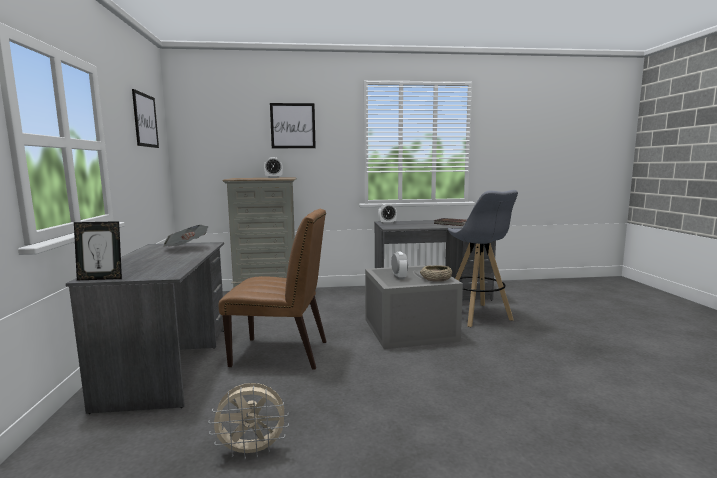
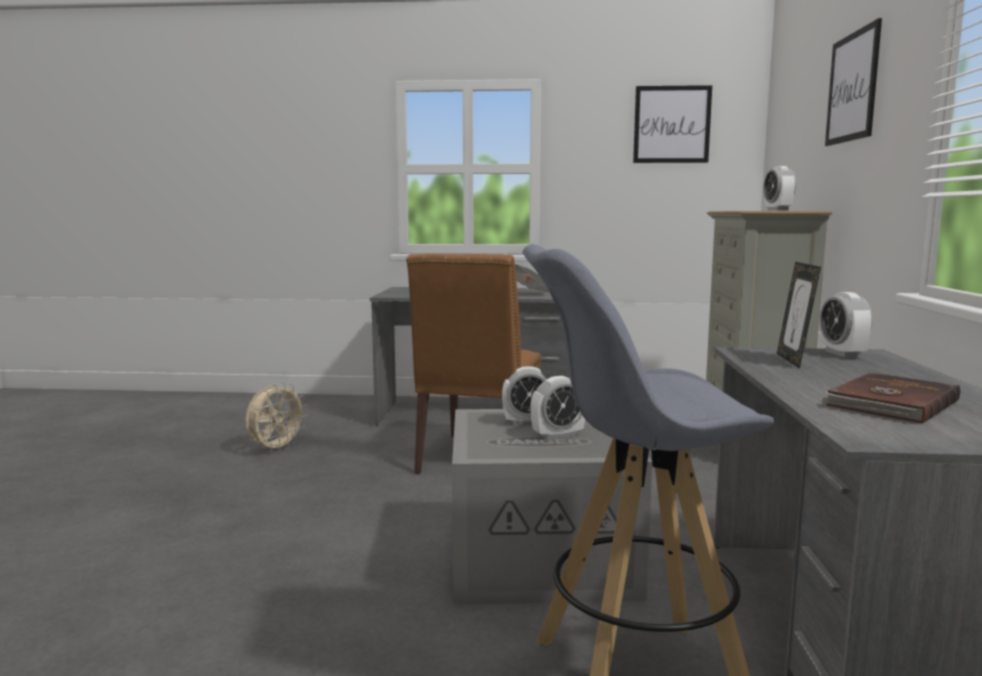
camera: 100 degrees right, 0 degrees up
picture frame [74,221,122,280] -> picture frame moved to [777,262,821,369]
beige fan [208,383,289,459] -> beige fan turned 150 degrees counterclockwise [246,383,307,453]
beige bowl [420,265,452,282] -> none
none -> alarm clock [531,376,585,440]

